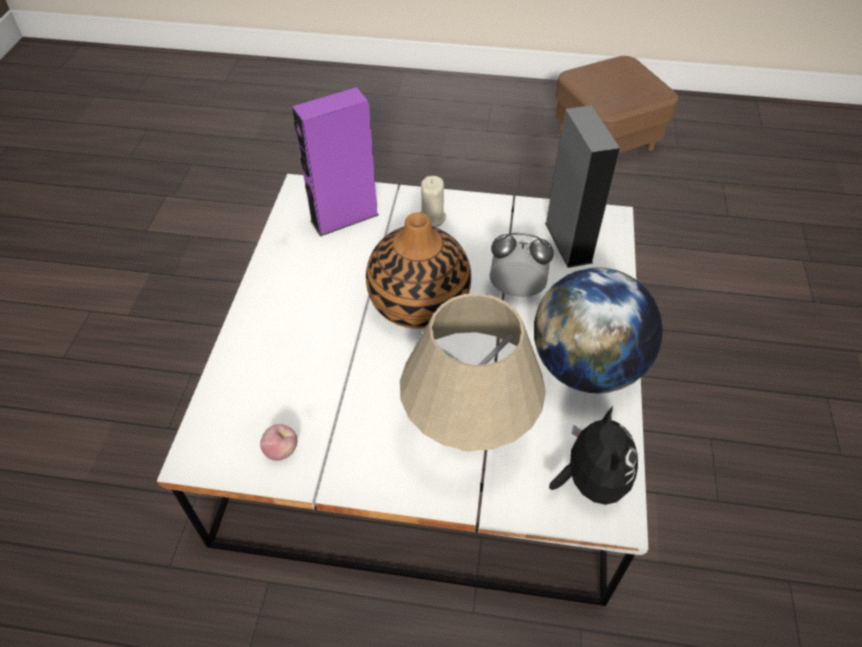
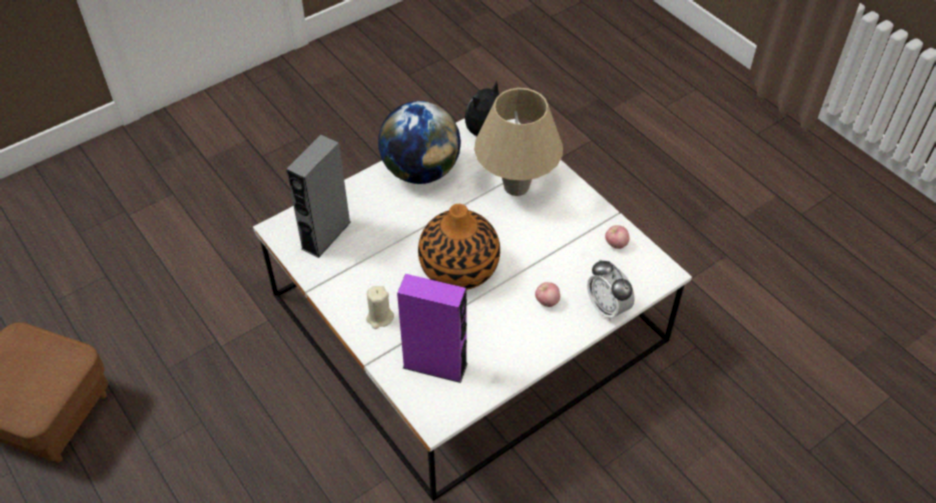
camera: 135 degrees left, 0 degrees up
alarm clock [490,233,554,297] -> alarm clock moved to [587,260,635,321]
none -> apple [535,282,560,307]

